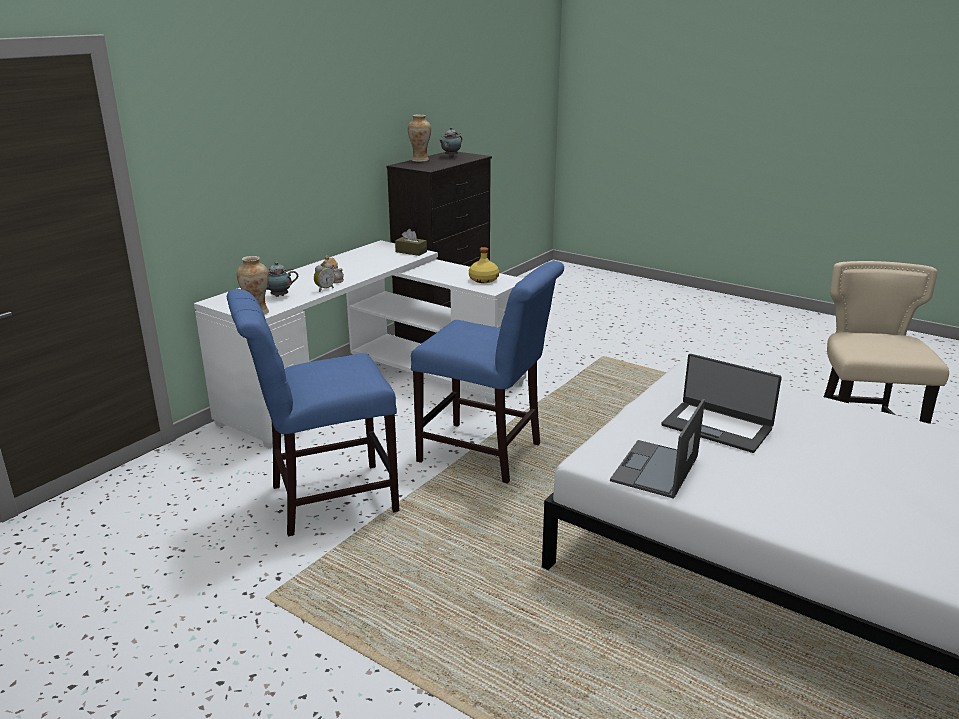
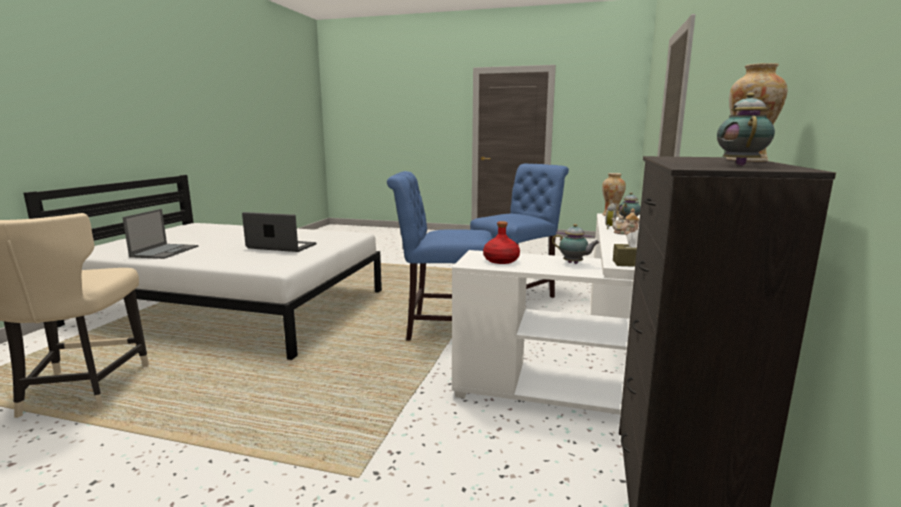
camera: 160 degrees right, 10 degrees down
yellow bottle [469,247,499,283] -> red bottle [483,221,520,264]
laptop [610,399,705,499] -> laptop moved to [122,209,198,259]
none -> teapot [552,224,600,264]

